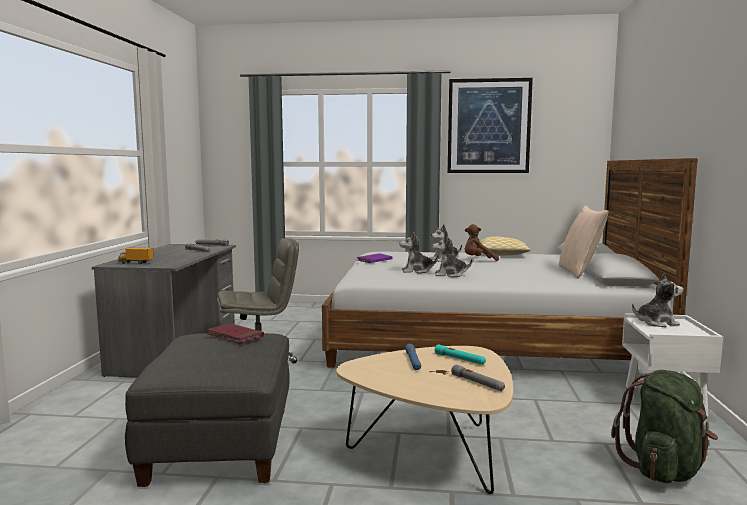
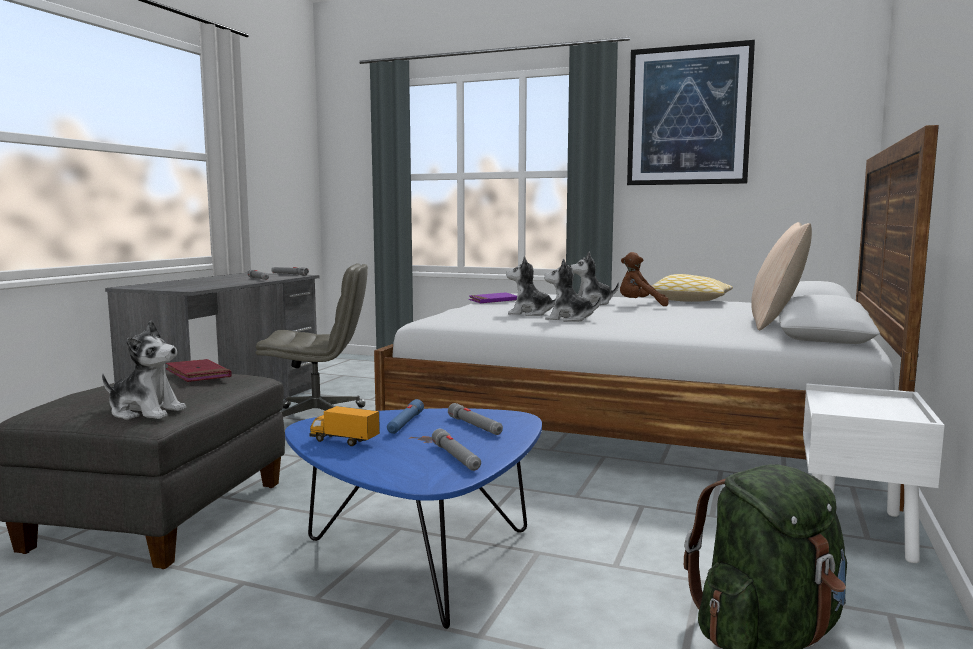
camera: 15 degrees right, 0 degrees up
toy truck [118,248,154,264] -> toy truck moved to [309,406,380,446]
beige coffee table [336,346,513,494] -> blue coffee table [285,408,542,629]
turquoise flashlight [435,344,486,365] -> grey flashlight [448,403,503,435]
plush toy [632,273,683,327] -> plush toy moved to [102,321,186,420]

